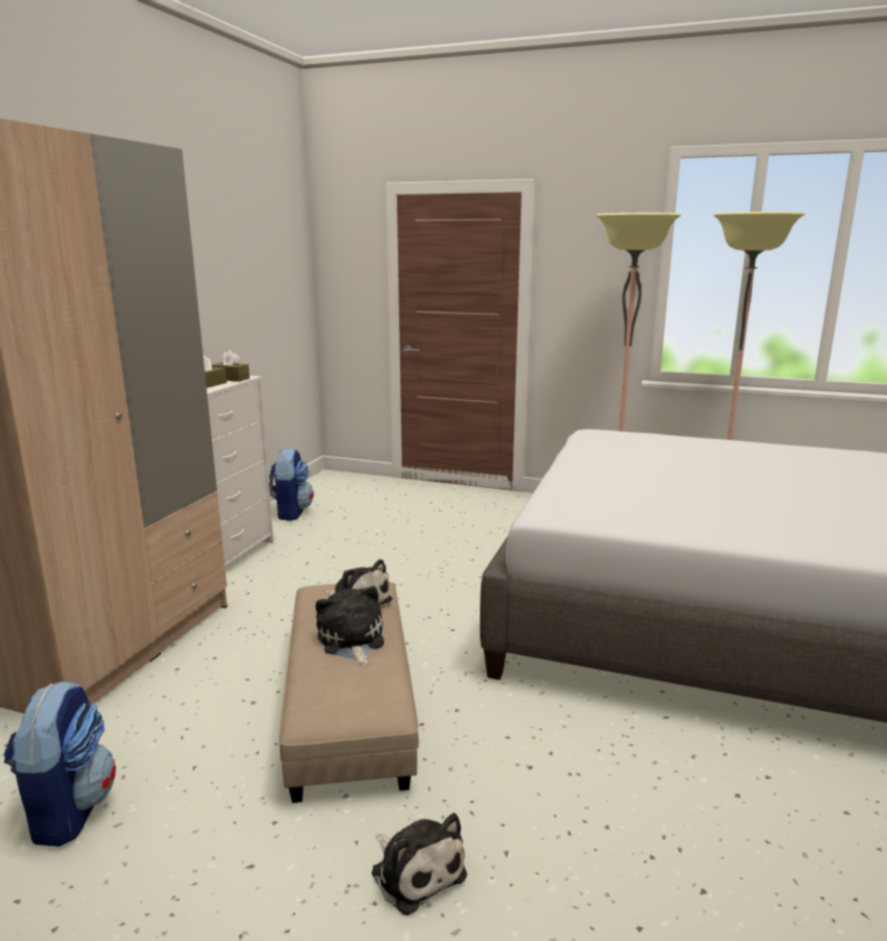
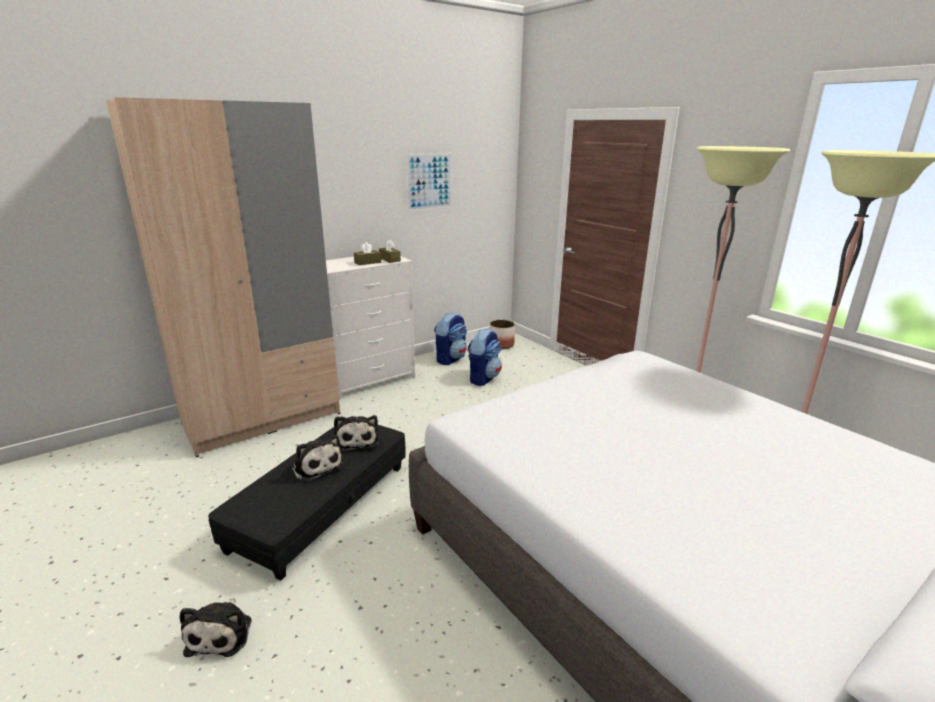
camera: 35 degrees right, 5 degrees up
backpack [4,681,116,847] -> backpack moved to [467,328,502,386]
beige ottoman [279,582,419,803] -> black ottoman [208,425,406,581]
plush toy [316,586,384,666] -> plush toy turned 120 degrees clockwise [291,435,343,483]
none -> picture [405,153,452,212]
none -> planter [490,320,515,349]

